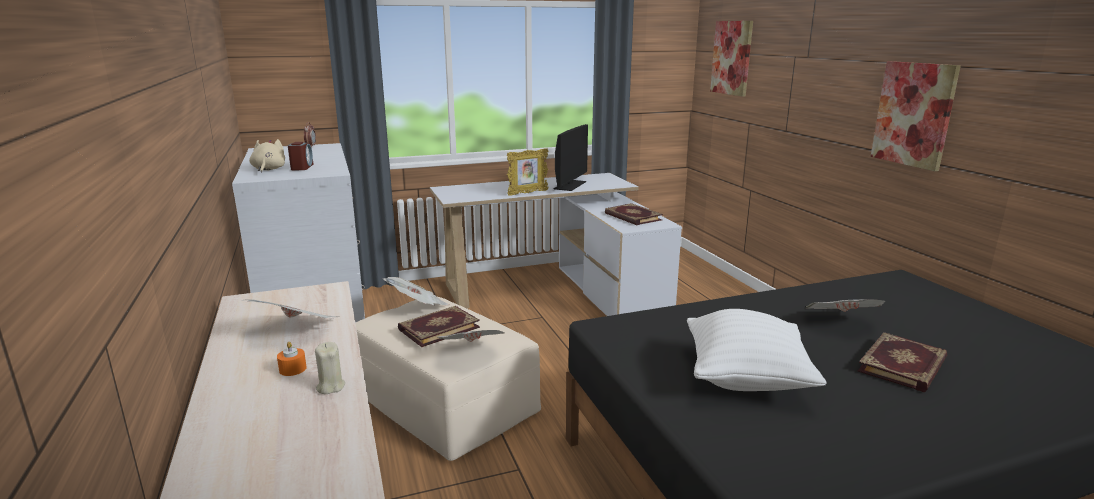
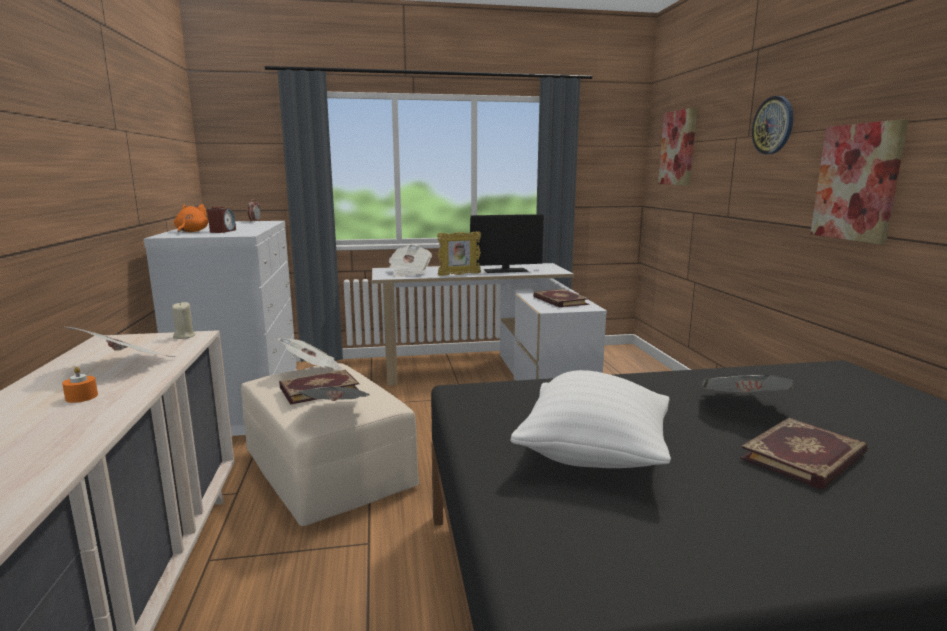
camera: 10 degrees right, 5 degrees down
beige plush toy [249,139,285,173] -> orange plush toy [174,204,209,232]
beige candle [315,342,345,394] -> beige candle moved to [172,302,196,339]
monitor [553,124,588,191] -> monitor turned 45 degrees clockwise [470,214,544,273]
none -> newspaper [388,245,432,277]
none -> wall clock [752,96,793,154]

